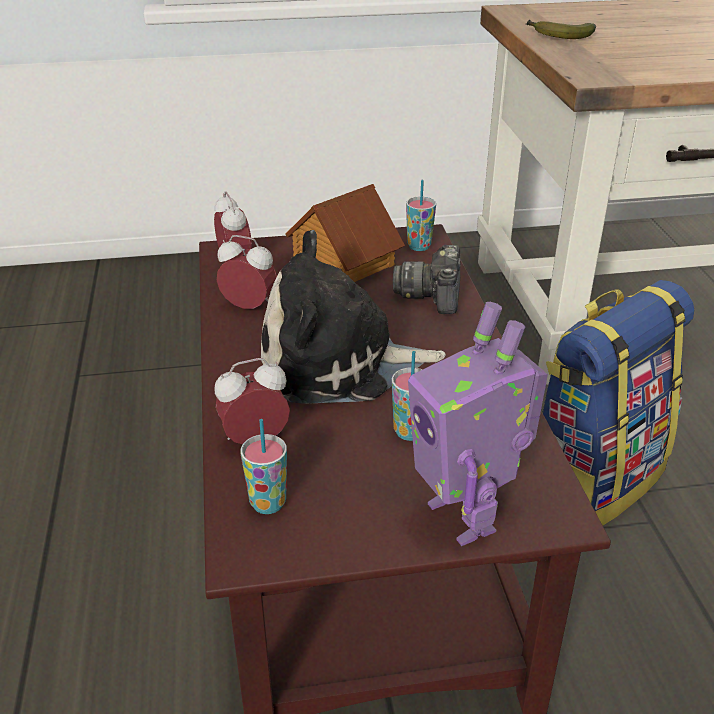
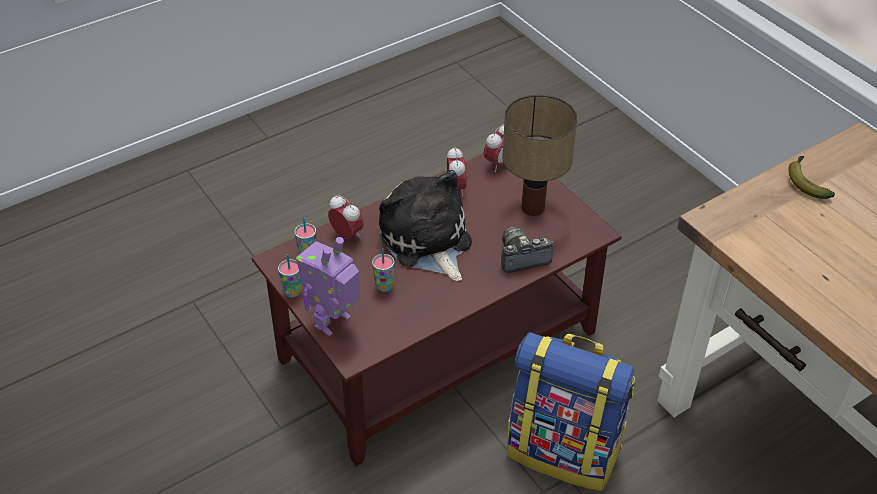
camera: 65 degrees right, 10 degrees up
toy house [286,184,405,282] -> table lamp [502,94,577,216]
cup [406,180,436,251] -> cup moved to [278,254,302,298]

